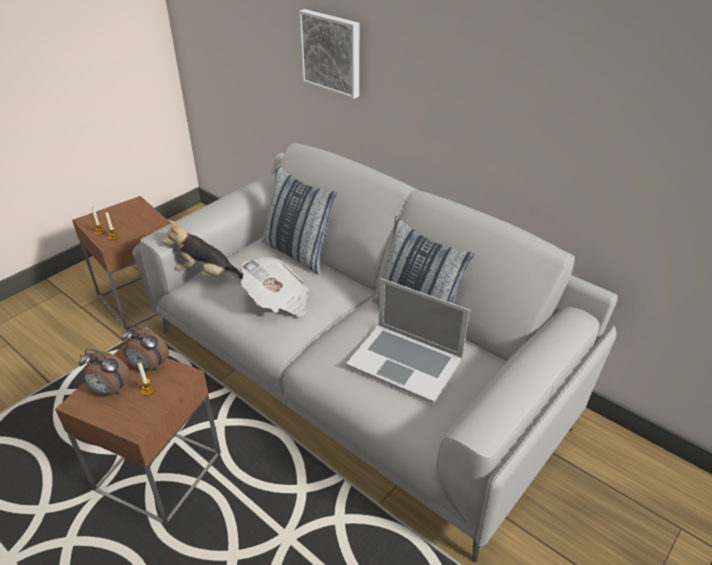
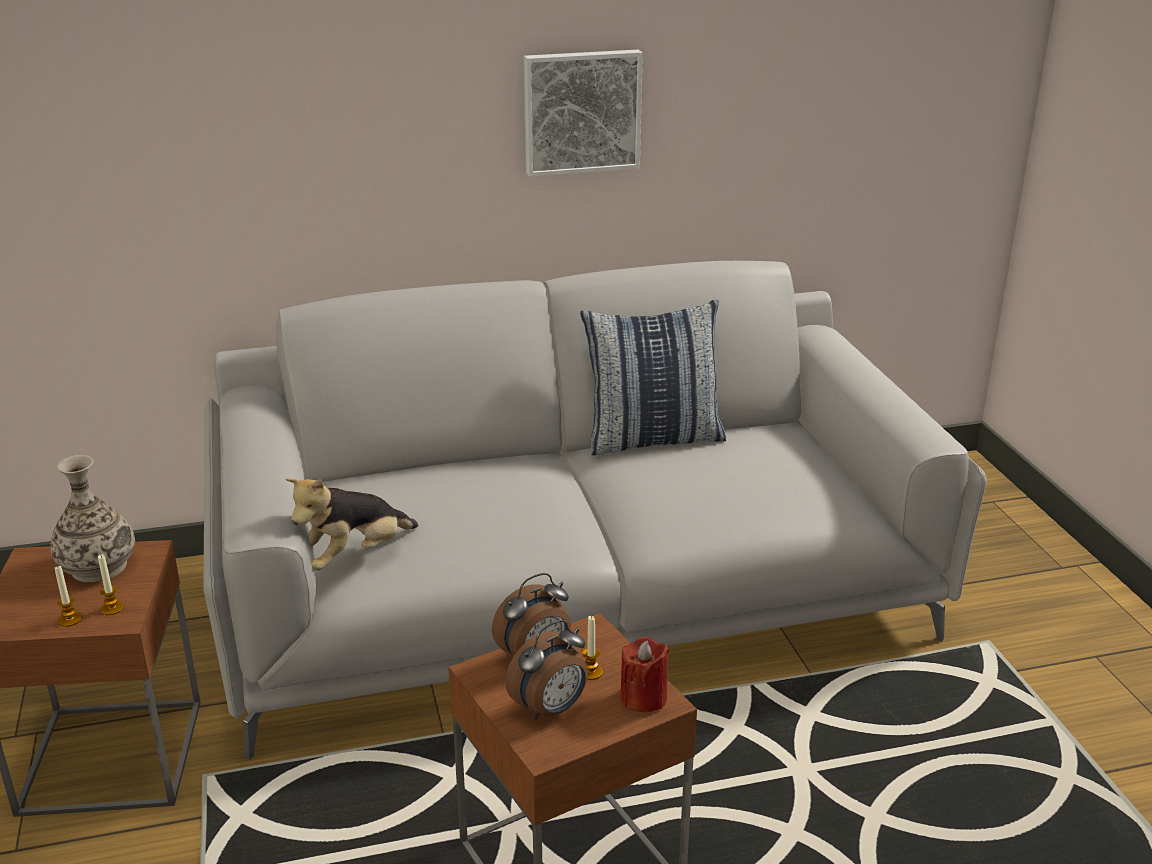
camera: 55 degrees left, 10 degrees down
newspaper [241,257,309,316] -> none
pillow [262,164,337,274] -> none
picture [298,9,359,99] -> picture moved to [524,50,643,177]
laptop [346,278,470,404] -> none
none -> vase [50,455,135,582]
none -> red candle [620,637,669,712]

